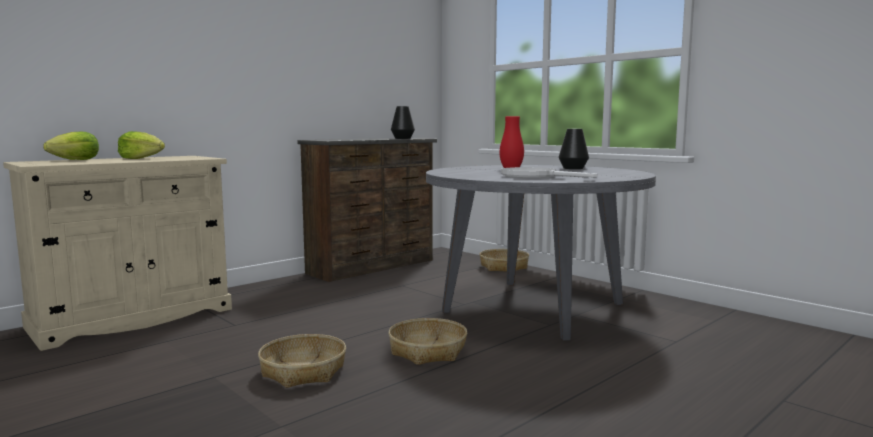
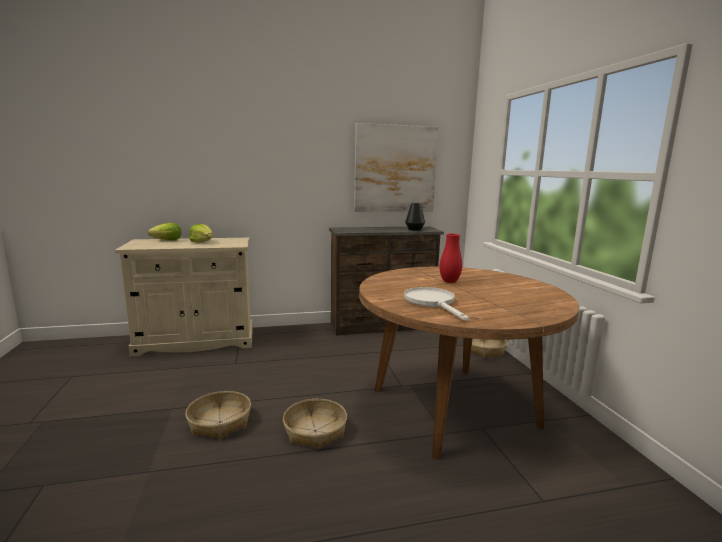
camera: 30 degrees right, 5 degrees up
grey dining table [426,165,656,341] -> brown dining table [359,267,579,460]
black vase [559,129,589,169] -> none
none -> picture [354,123,438,212]

